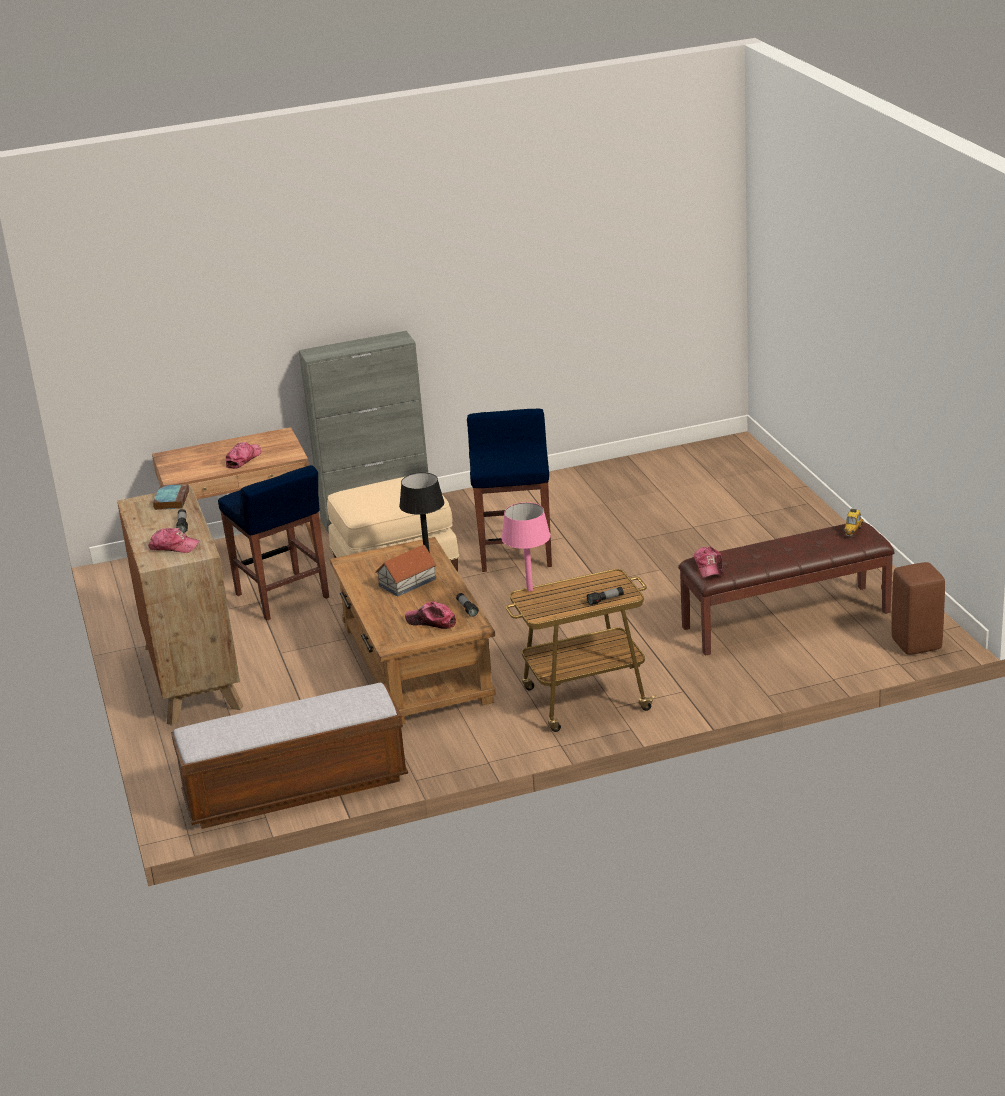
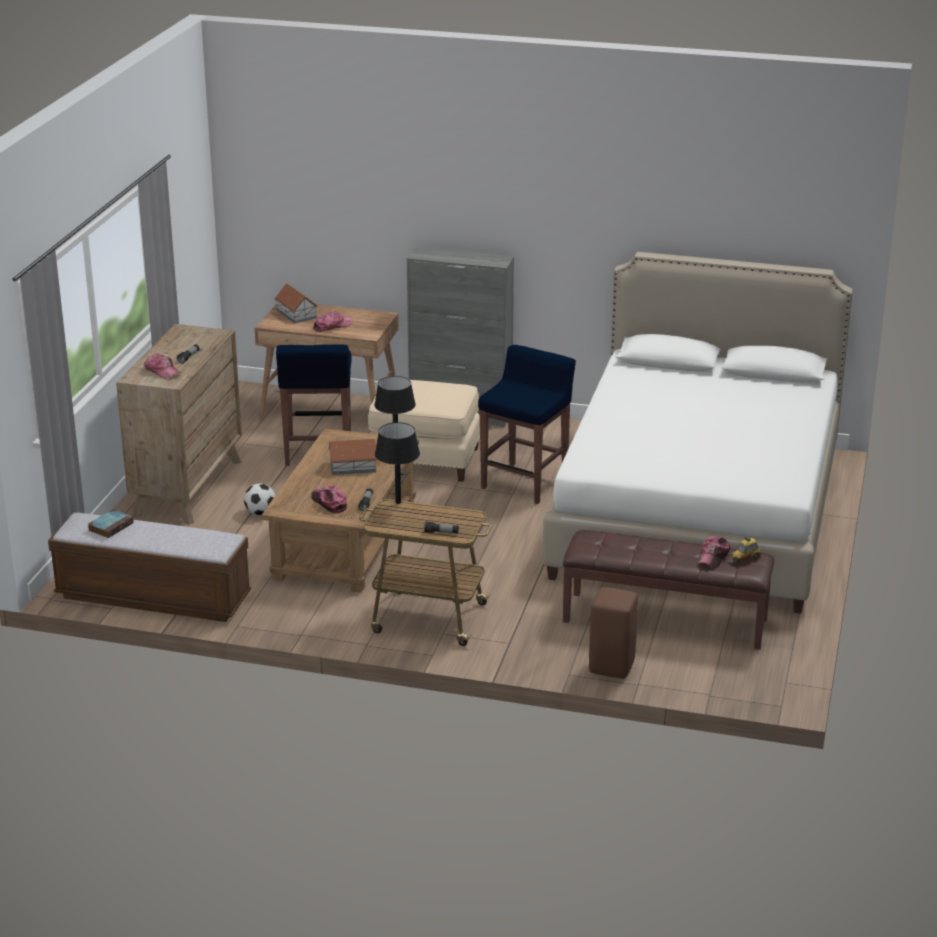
camera: 30 degrees right, 0 degrees up
book [153,484,189,510] -> book moved to [88,509,134,538]
pink table lamp [501,502,551,591] -> black table lamp [375,422,420,504]
cap [694,546,724,578] -> cap moved to [698,536,730,568]
brown stool [892,562,945,655] -> brown stool moved to [589,587,638,678]
none -> football [244,483,276,515]
none -> toy house [275,283,318,323]
none -> white bed [543,252,853,613]

